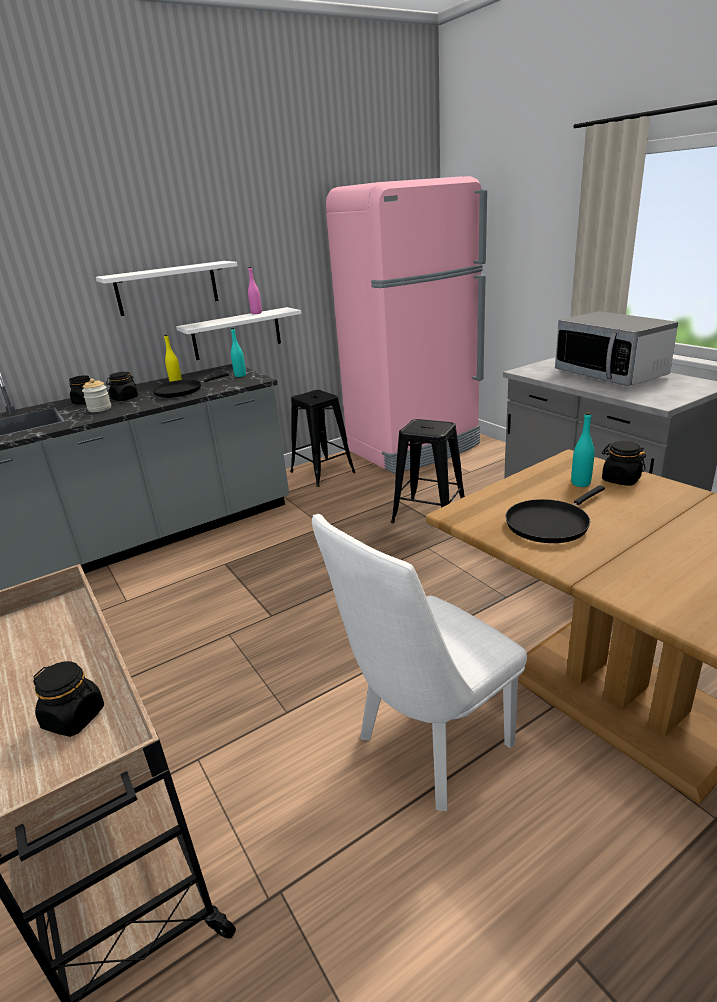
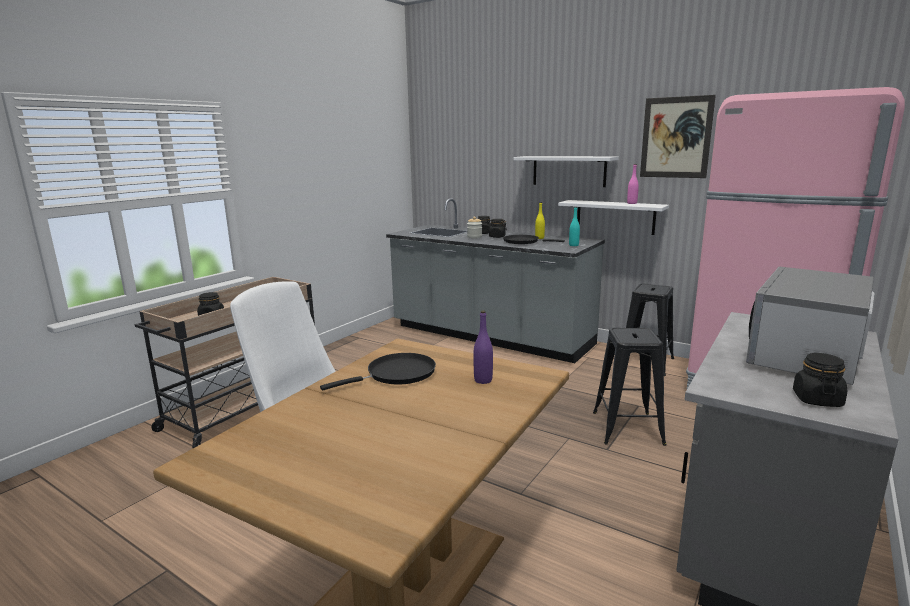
camera: 65 degrees right, 10 degrees down
black frying pan [505,485,605,543] -> black frying pan turned 120 degrees clockwise [320,353,436,391]
turquoise bottle [571,412,594,487] -> purple bottle [473,310,493,384]
black jar [602,441,646,486] -> black jar moved to [793,353,847,407]
none -> picture [640,95,716,178]

